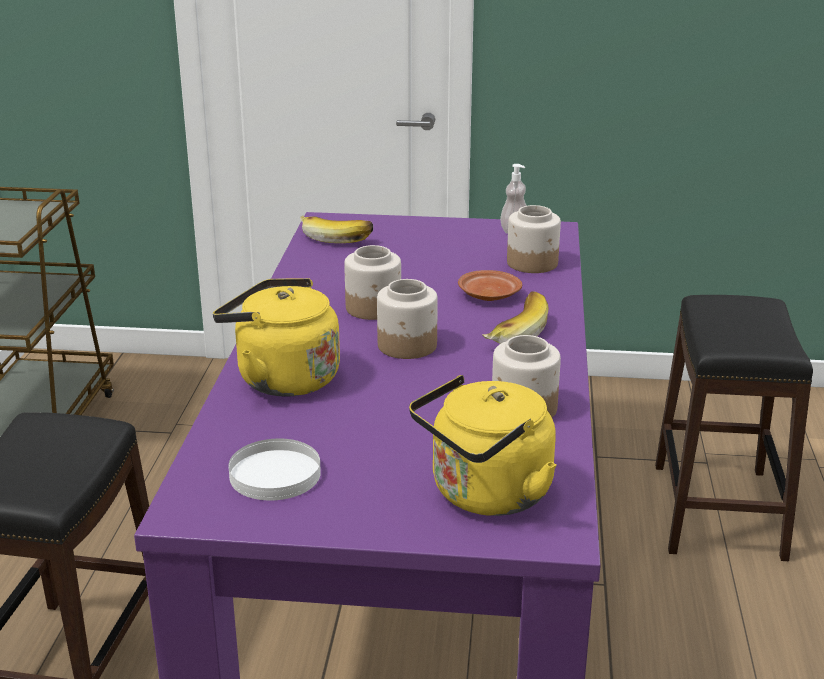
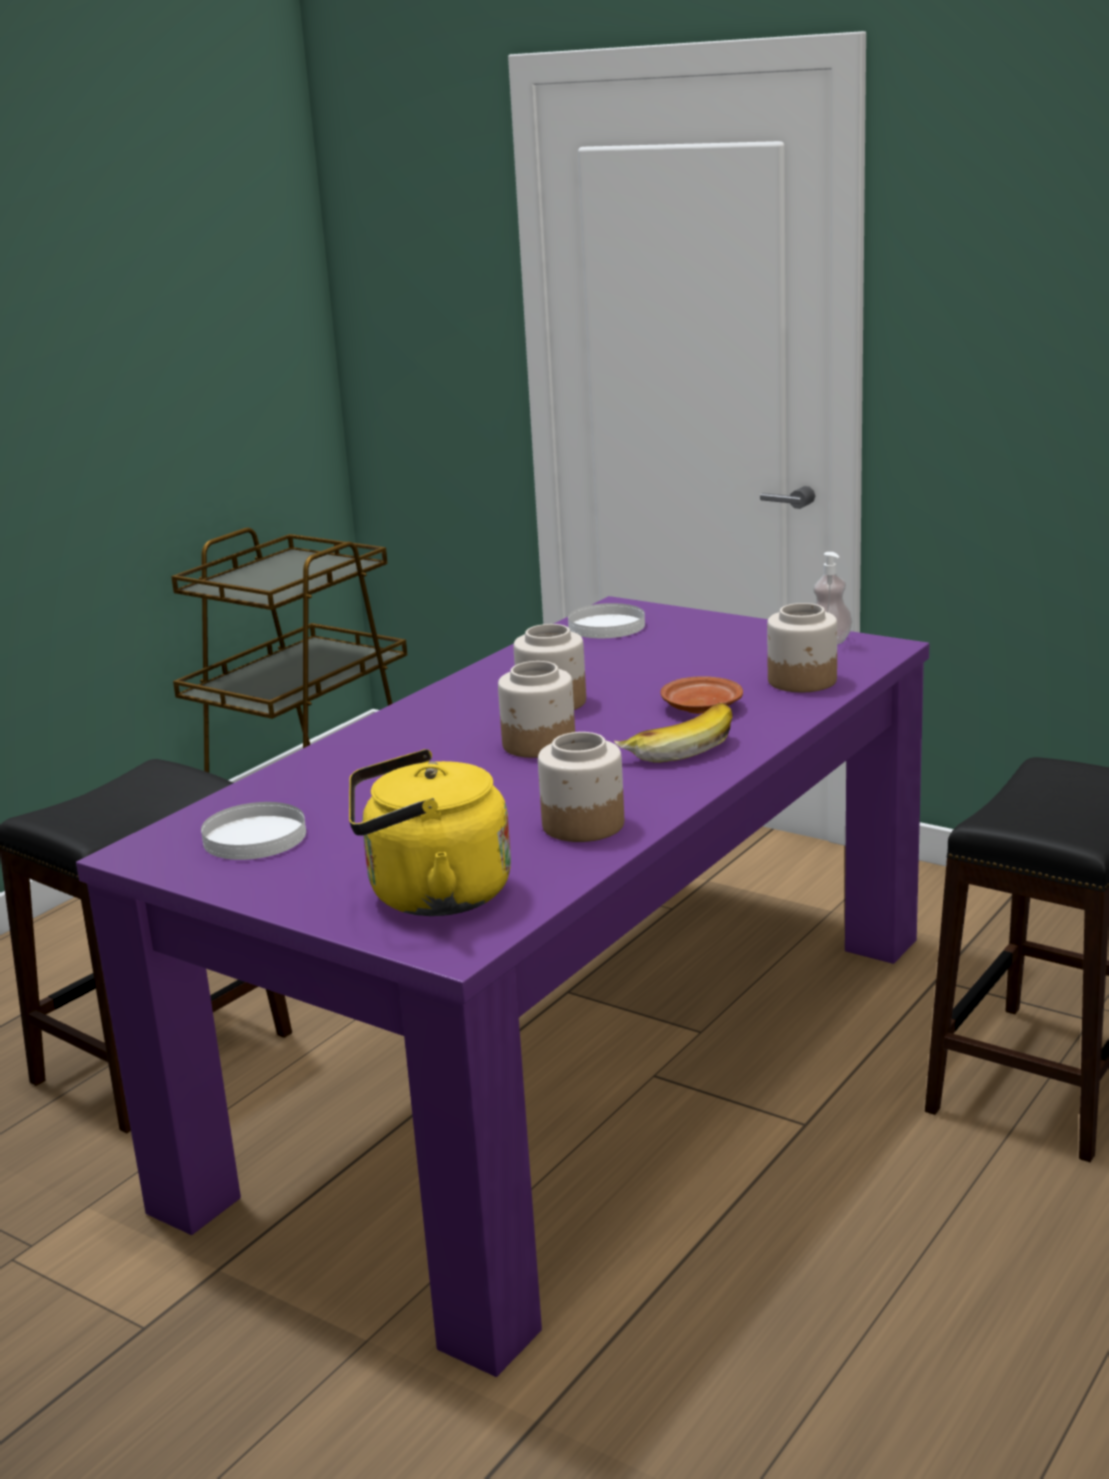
camera: 30 degrees right, 5 degrees down
yellow kettle [213,278,340,397] -> none
banana [300,215,373,243] -> white plate [568,603,645,638]

